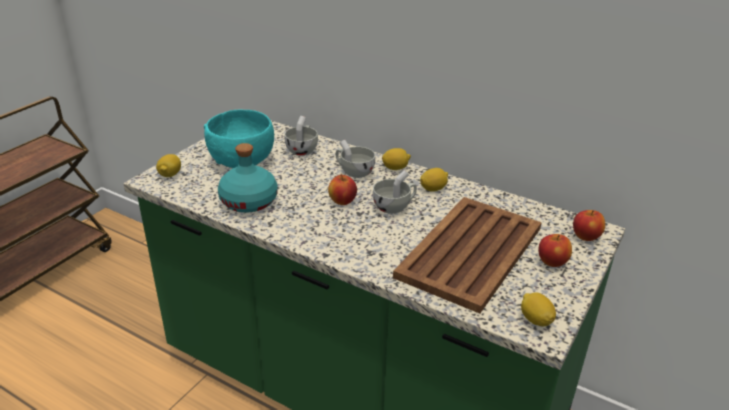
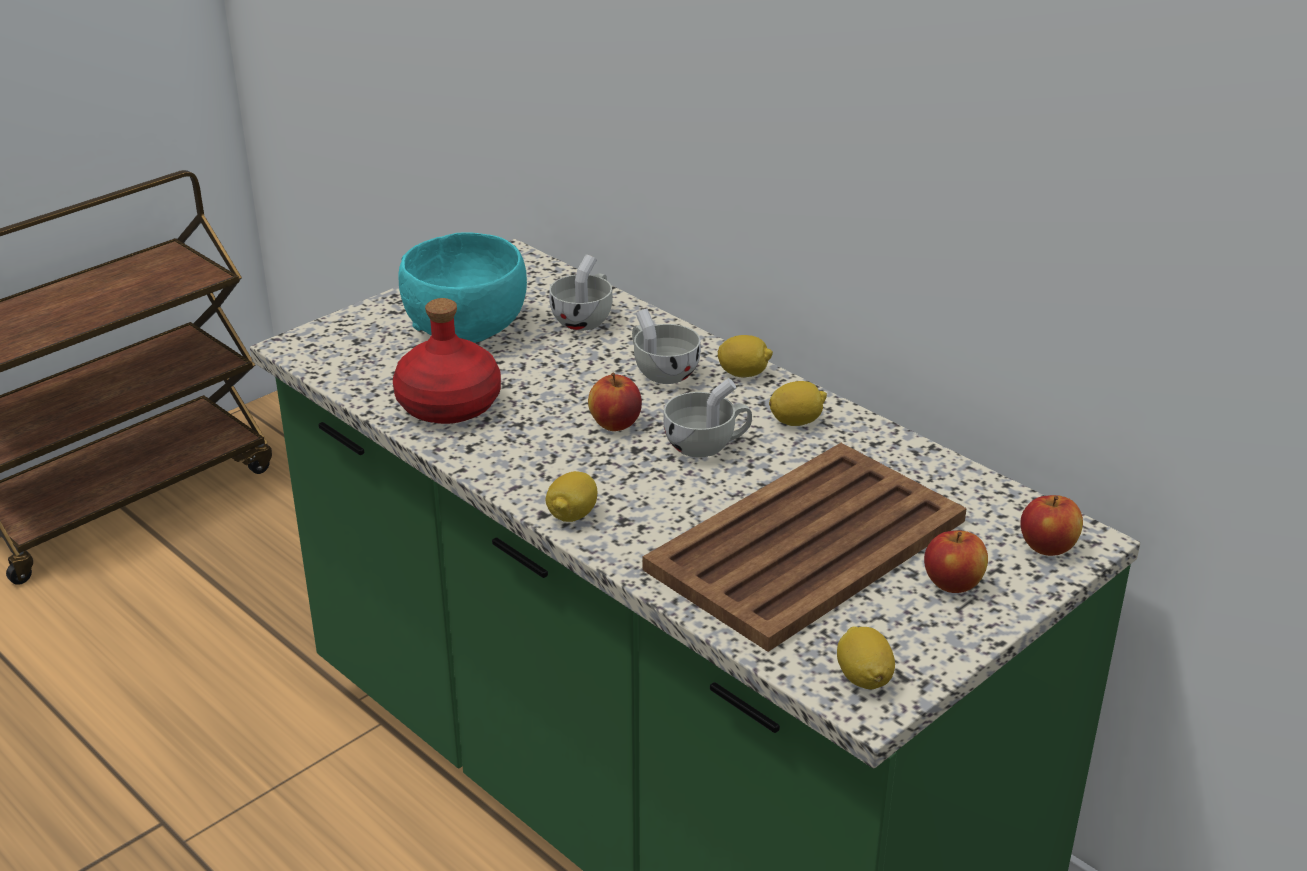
camera: 15 degrees right, 0 degrees up
lemon [156,154,181,177] -> lemon moved to [546,471,597,522]
turquoise bottle [218,143,278,213] -> red bottle [393,298,501,424]

